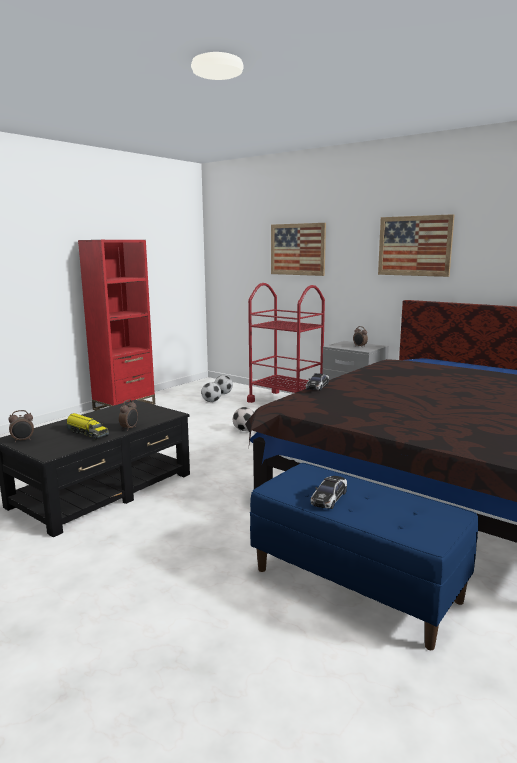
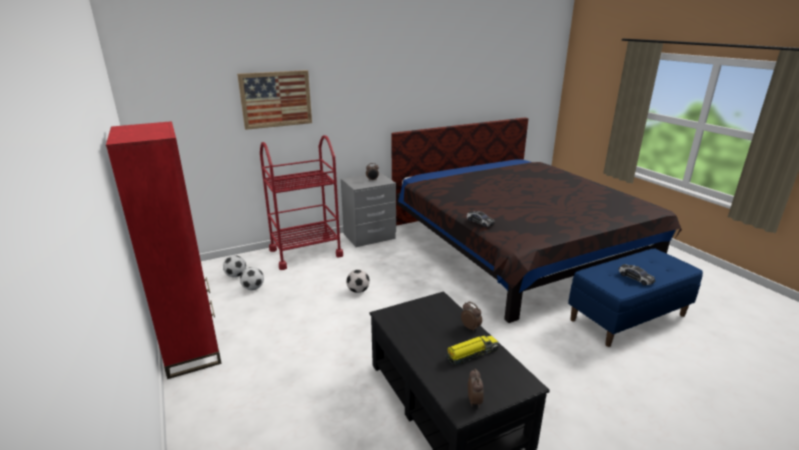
camera: 65 degrees left, 10 degrees up
picture [378,214,455,277] -> none

